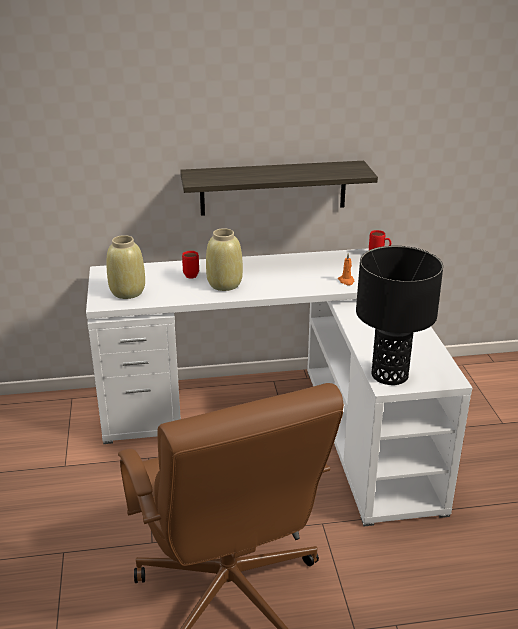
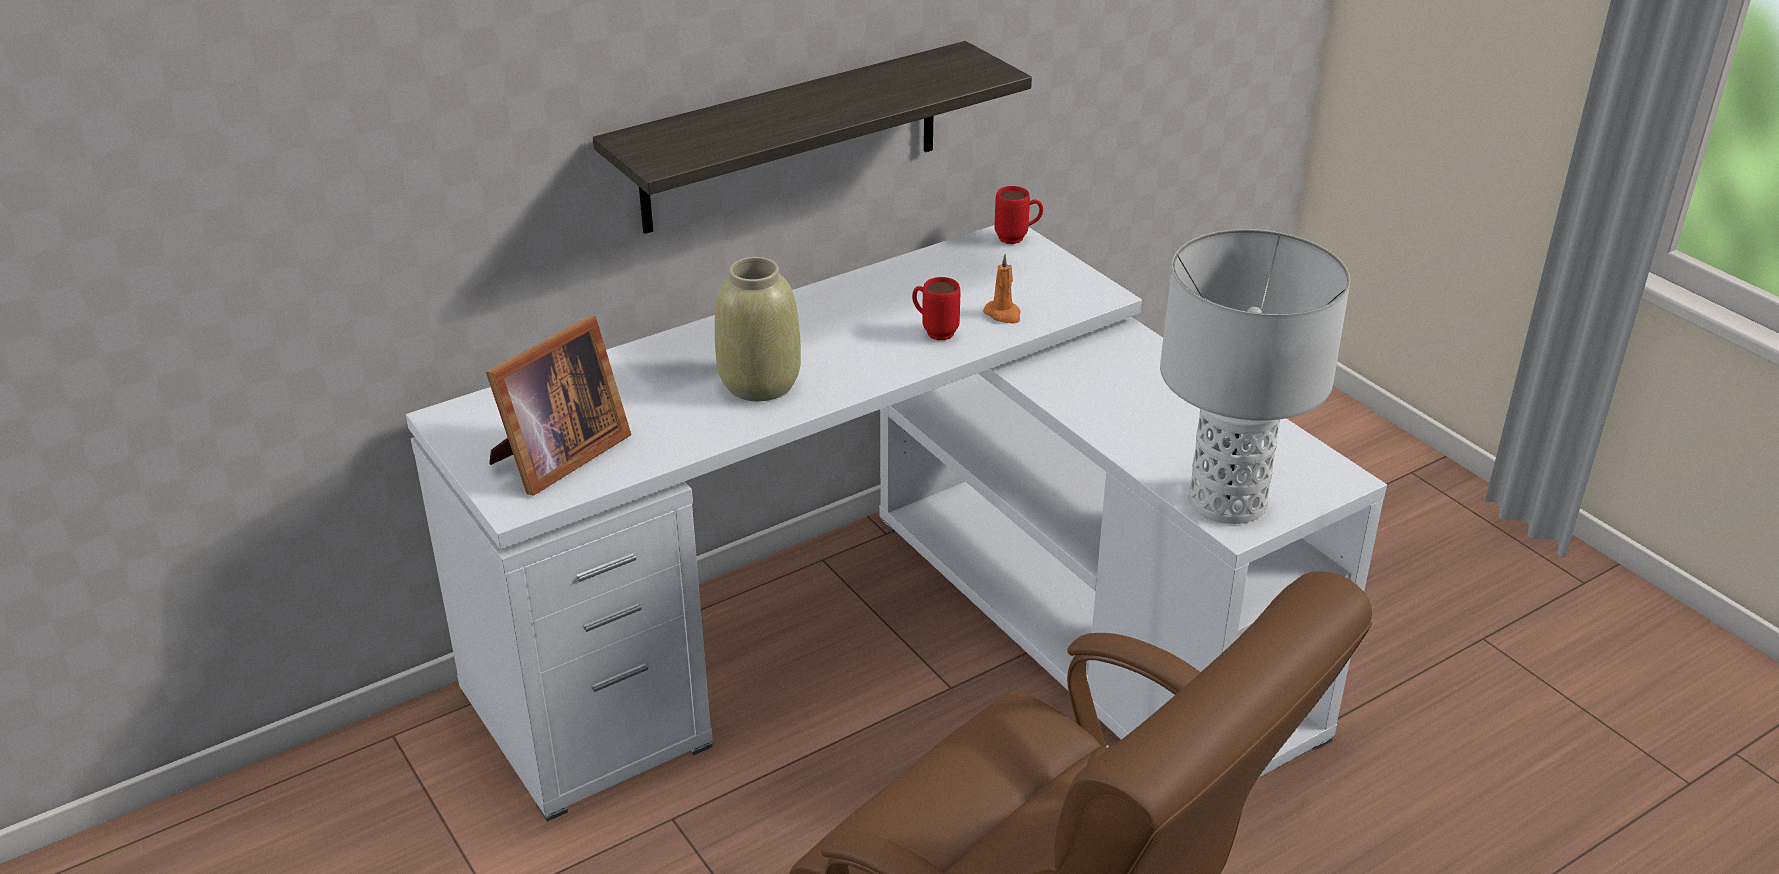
camera: 25 degrees left, 5 degrees up
beige vase [106,235,145,299] -> picture frame [486,316,631,496]
red mug [182,251,199,279] -> red mug moved to [912,277,960,340]
black table lamp [356,246,443,385] -> white table lamp [1160,229,1350,524]

